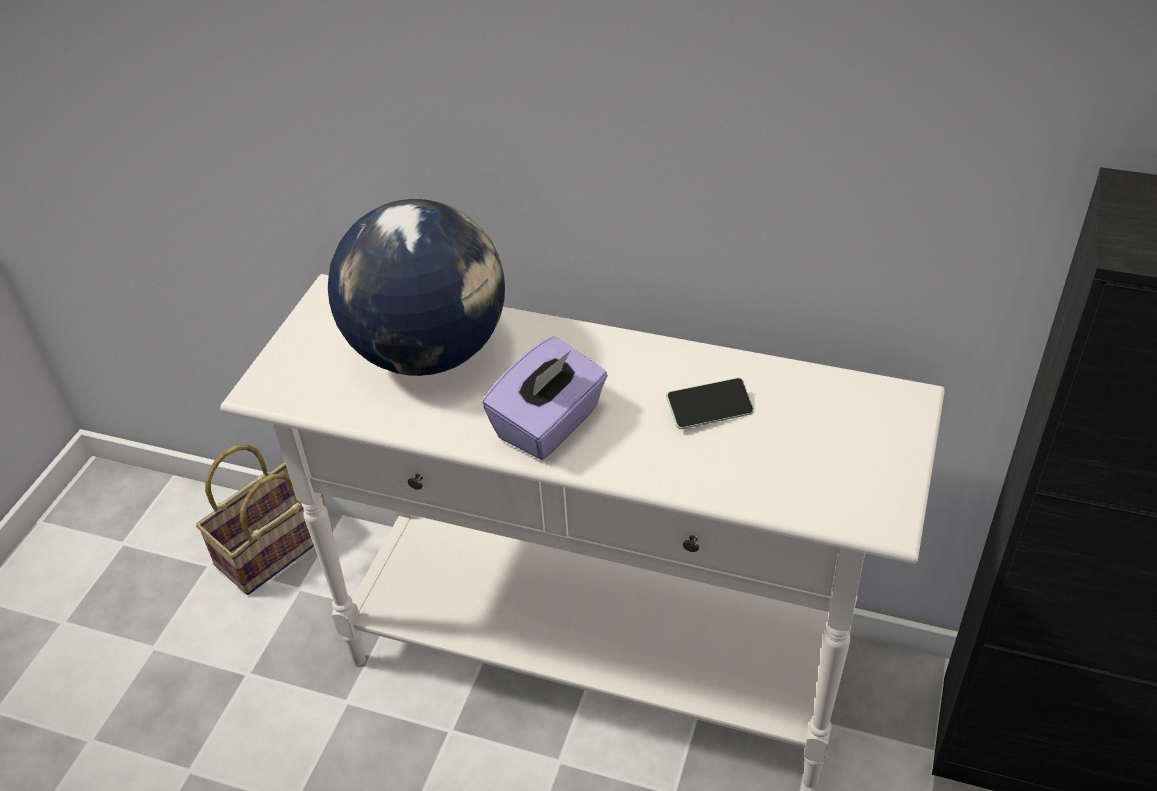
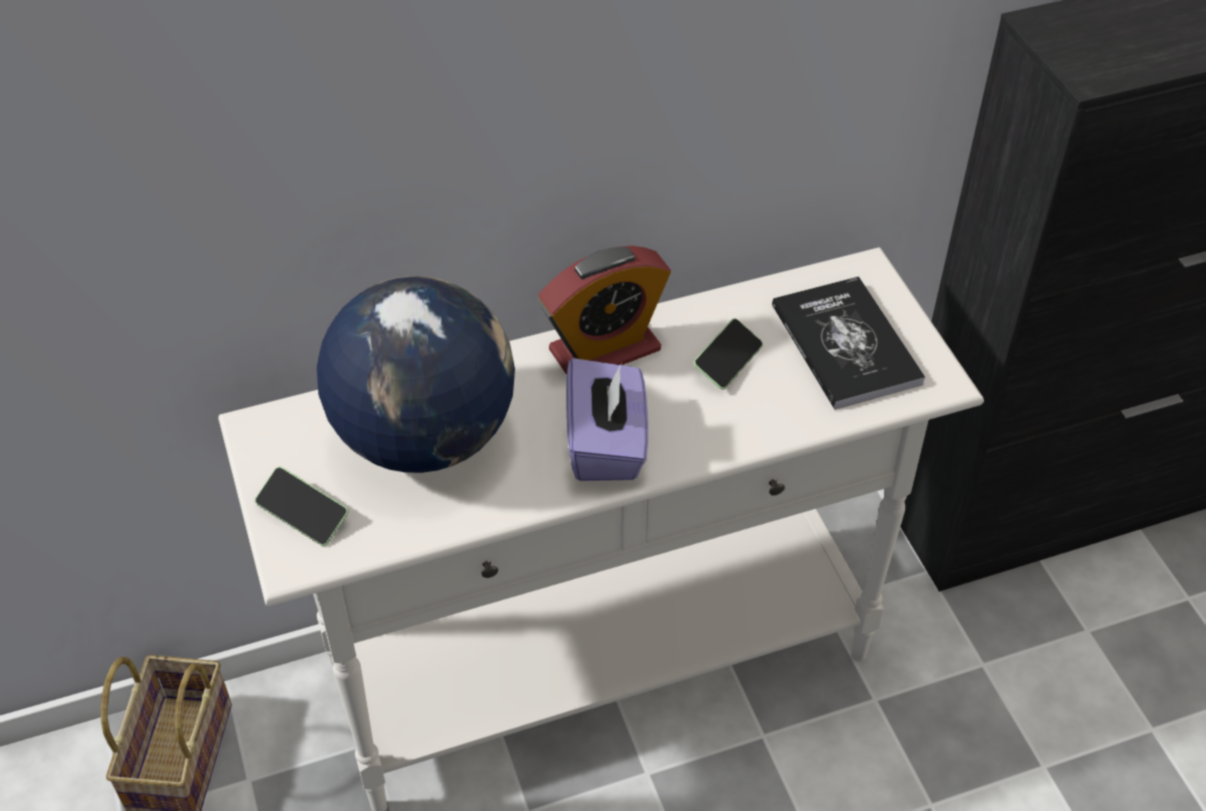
camera: 40 degrees left, 5 degrees up
none -> phone [255,467,348,546]
none -> alarm clock [538,246,671,375]
none -> book [772,276,925,410]

